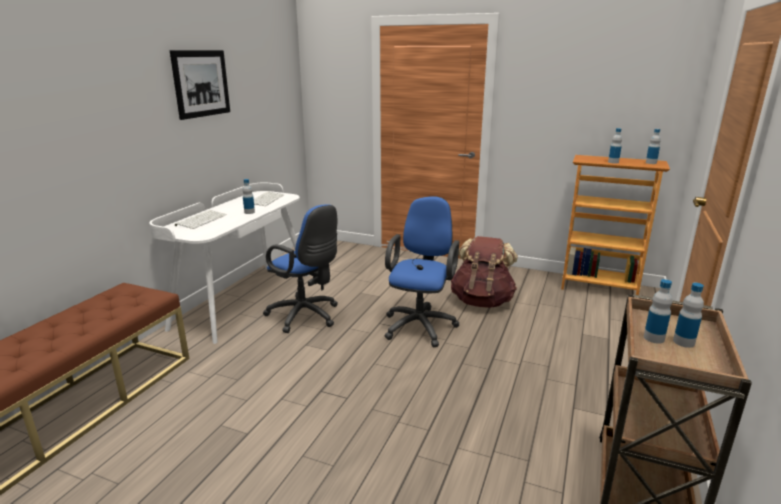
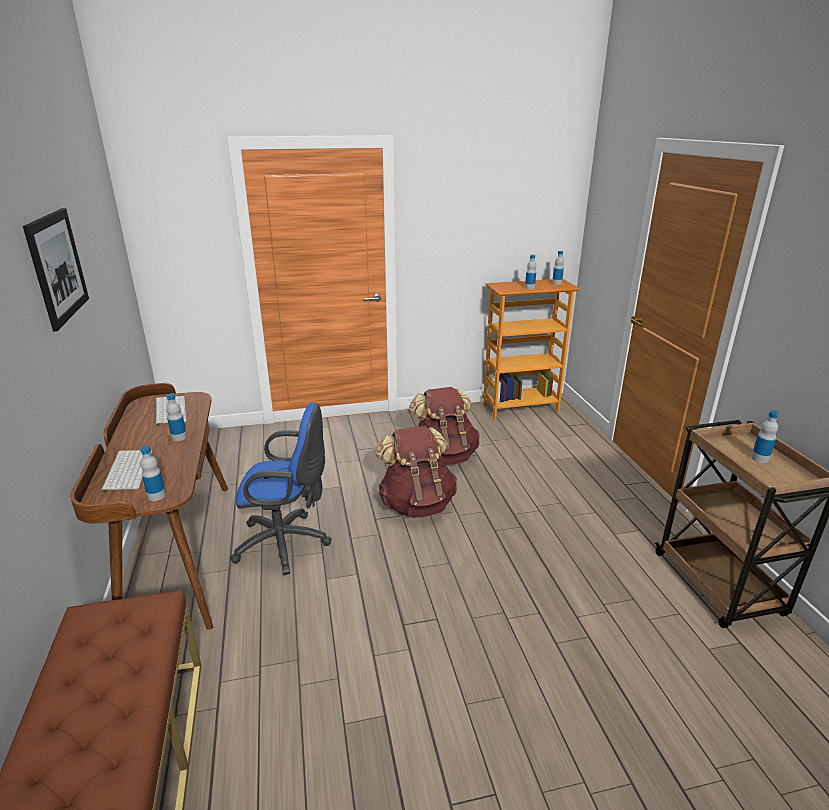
camera: 35 degrees left, 5 degrees up
white desk [149,182,309,344] -> brown desk [70,383,228,630]
blue office chair [385,196,460,347] -> brown backpack [376,426,457,518]
bottle [644,279,672,344] -> bottle moved to [140,446,166,501]

